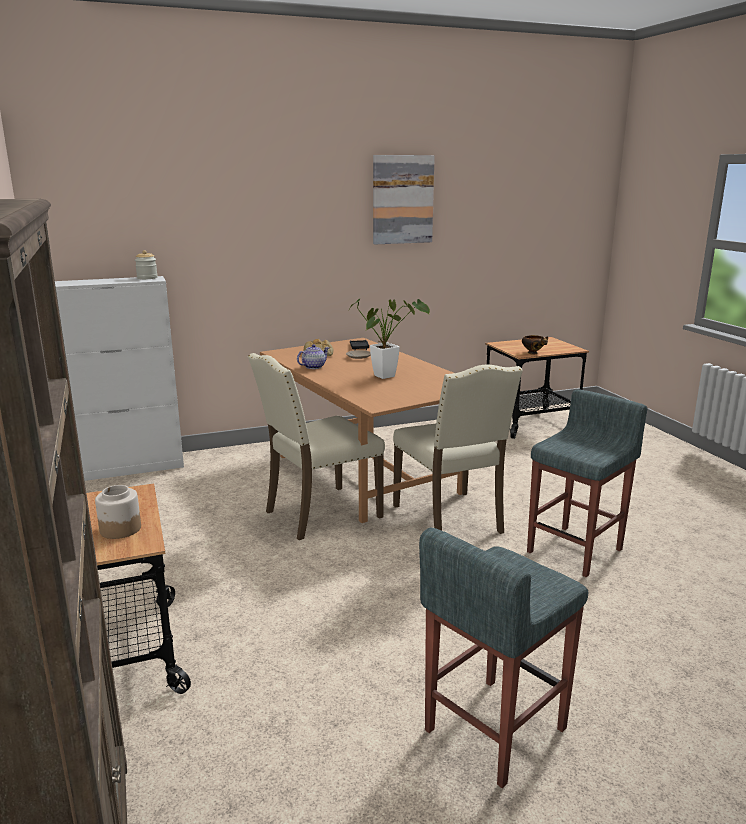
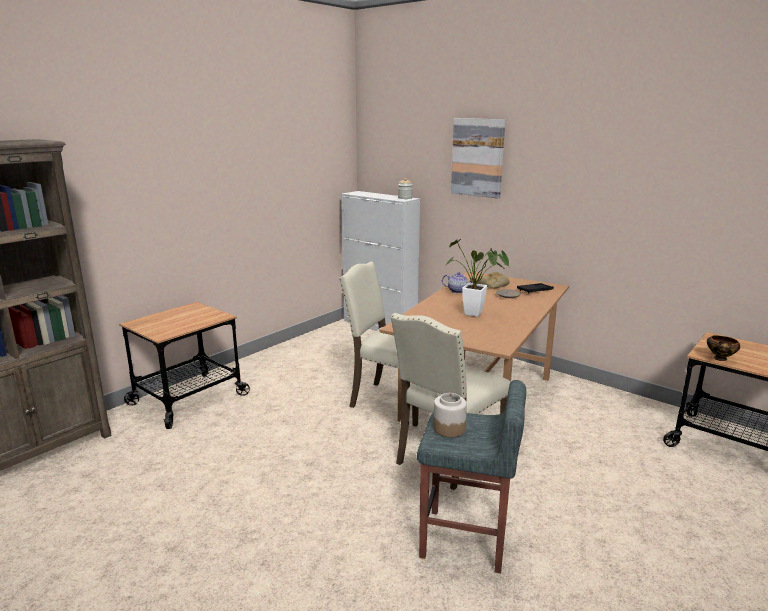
camera: 60 degrees right, 0 degrees up
jar [95,485,141,539] -> jar moved to [433,393,467,437]
picture [373,155,435,244] -> picture moved to [451,118,505,198]
grey stool [419,527,588,788] -> none

